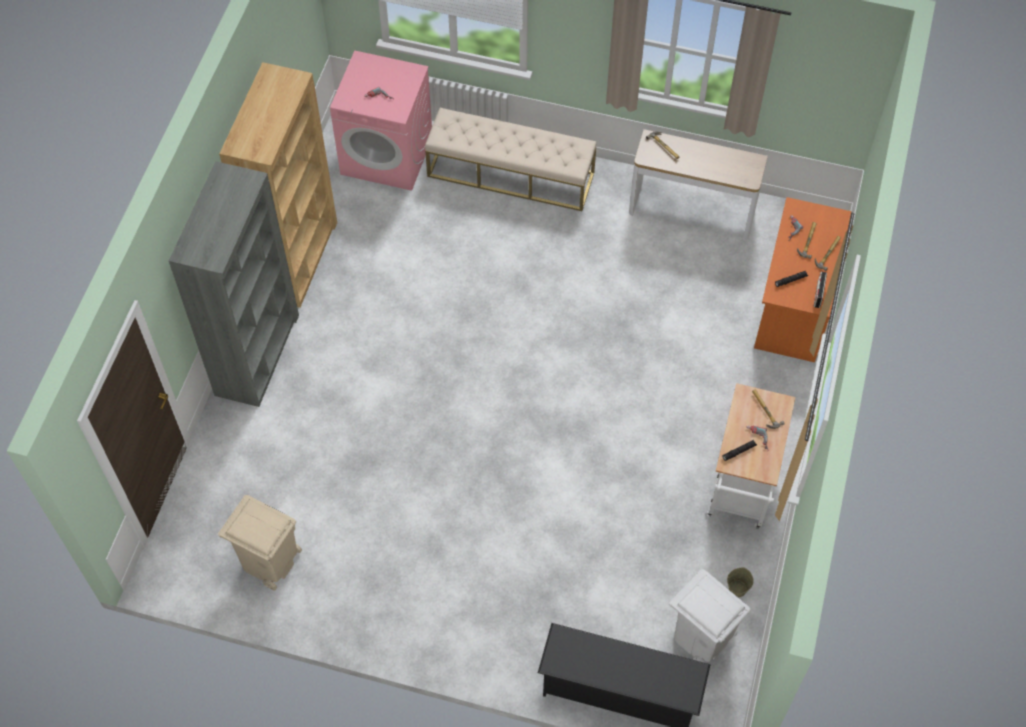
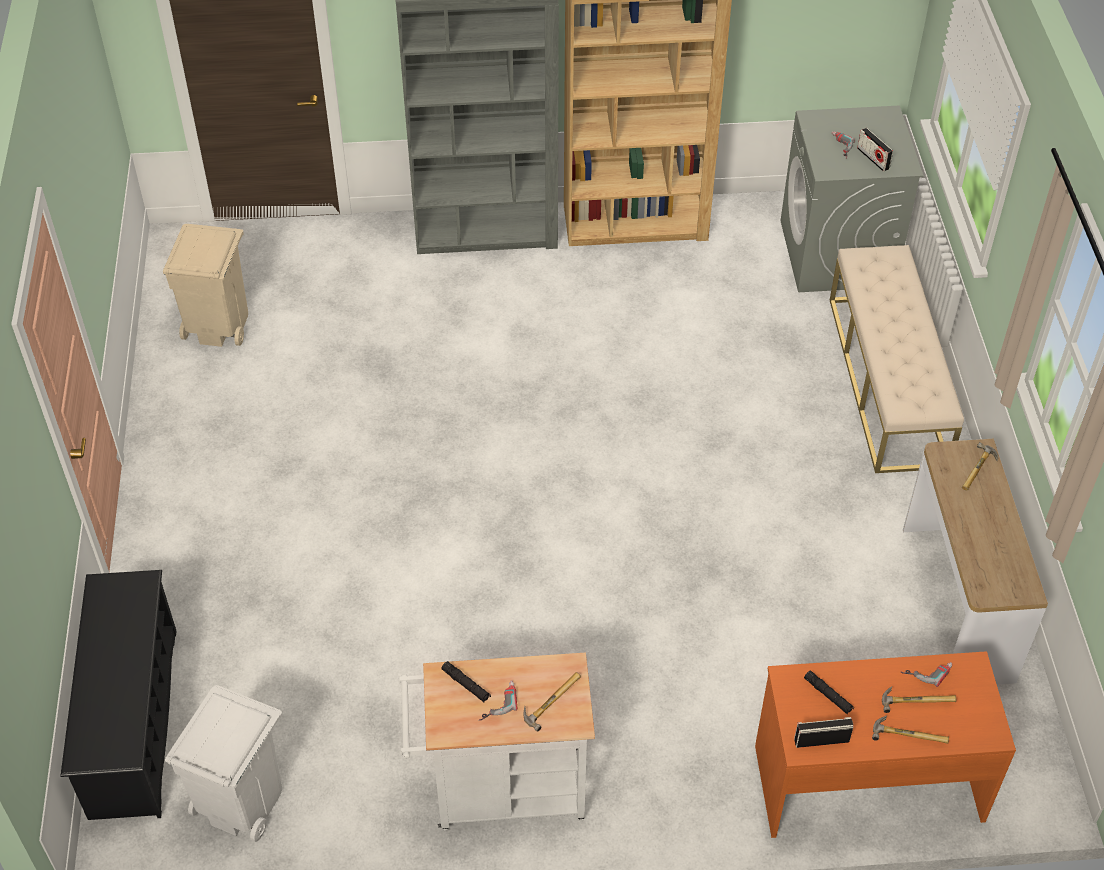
camera: 70 degrees right, 10 degrees down
pink washing machine [330,51,432,191] -> grey washing machine [780,105,924,292]
beige bucket [727,567,754,597] -> none
none -> radio [857,128,893,172]

